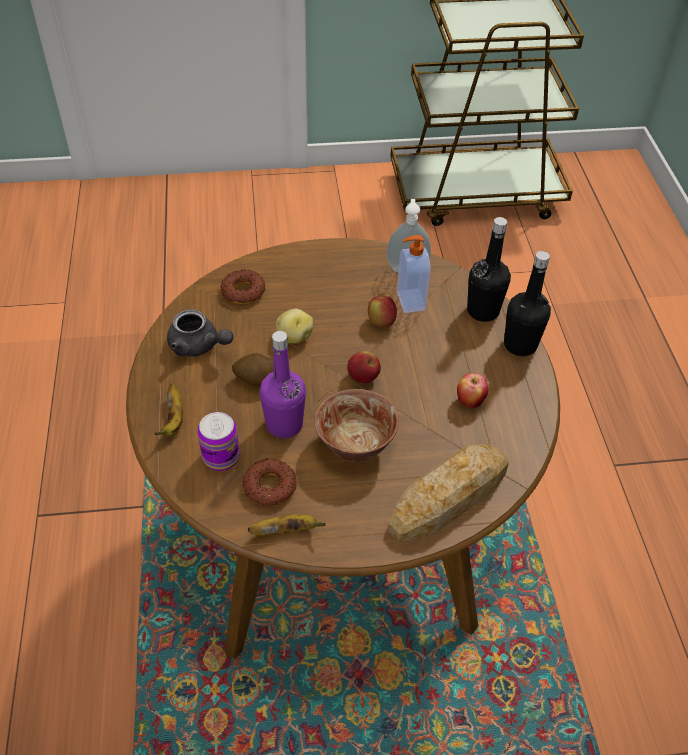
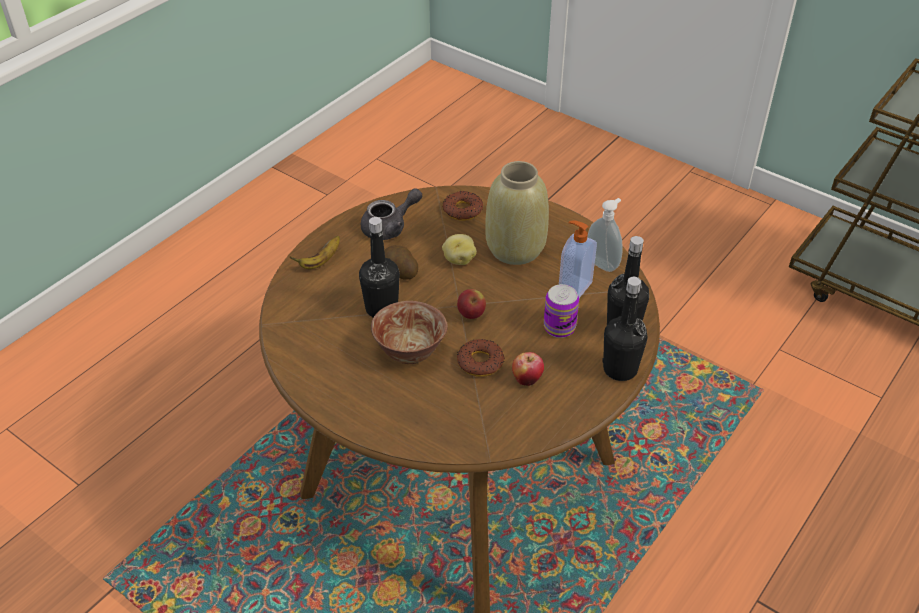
camera: 45 degrees right, 5 degrees down
grey teapot [167,309,234,357] -> grey teapot turned 105 degrees counterclockwise [361,188,422,240]
can [197,412,240,471] -> can moved to [544,284,579,338]
donut [242,458,297,506] -> donut moved to [457,339,505,377]
banana [248,514,326,536] -> none
purple bottle [259,331,306,438] -> black bottle [359,217,400,318]
apple [368,296,397,327] -> none
bread [389,444,509,543] -> none
none -> beige vase [485,161,549,265]

